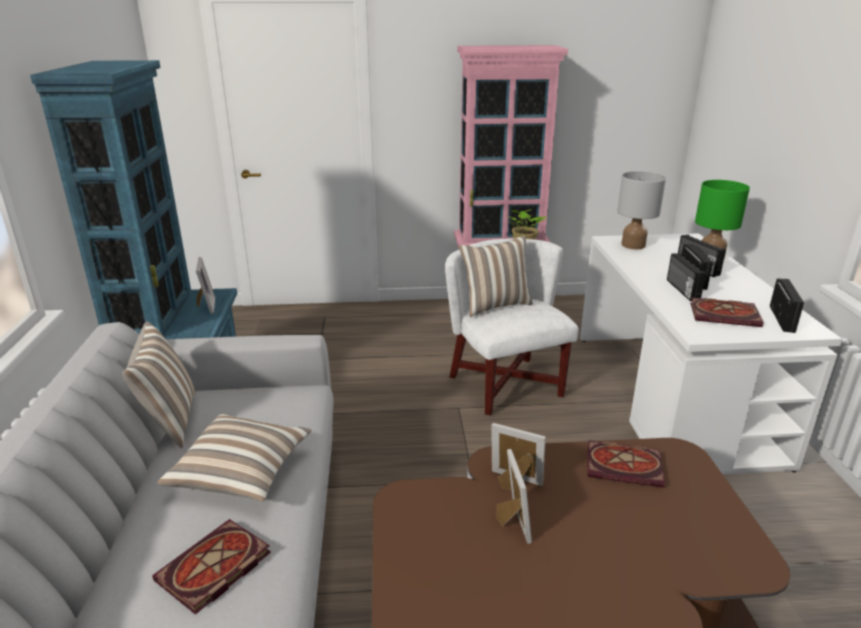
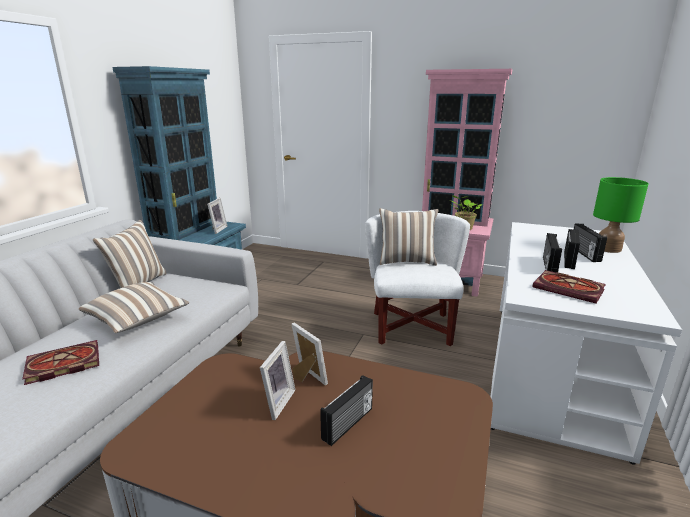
camera: 25 degrees right, 5 degrees down
book [587,440,665,488] -> none
grey table lamp [617,171,666,249] -> none
radio [770,278,804,333] -> radio moved to [320,375,373,446]

